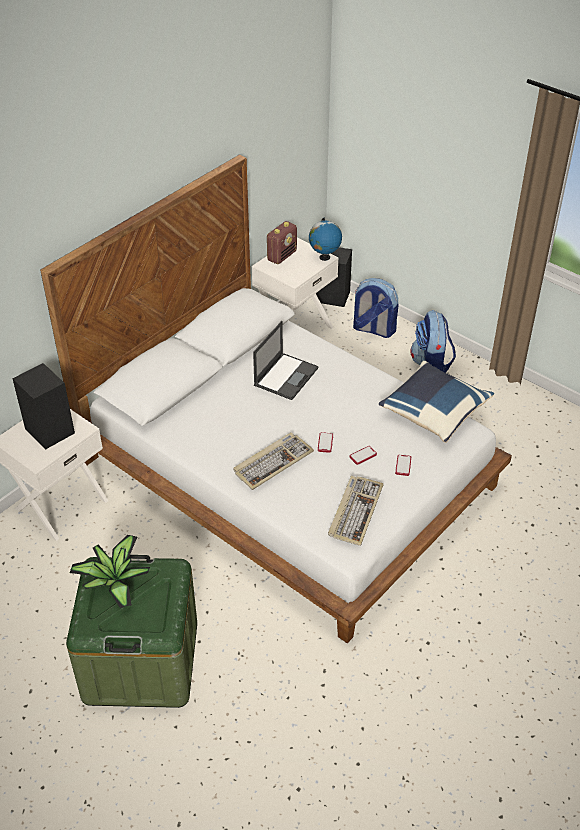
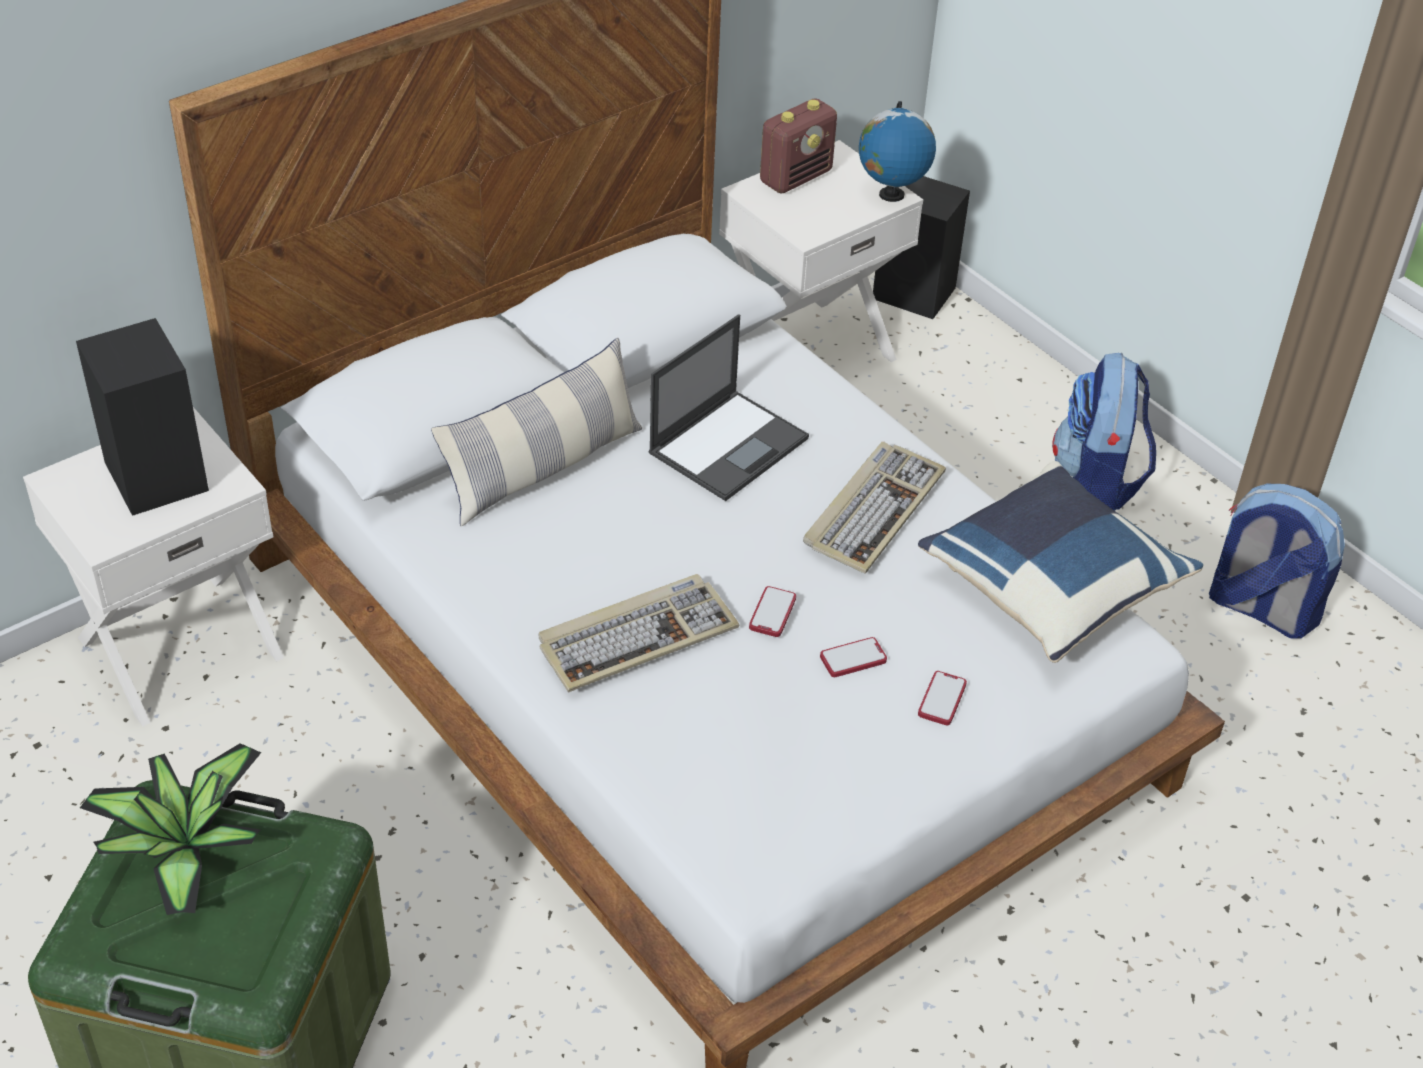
camera: 10 degrees right, 0 degrees up
keyboard [328,476,384,546] -> keyboard moved to [803,442,946,574]
backpack [353,278,398,338] -> backpack moved to [1209,483,1345,639]
none -> pillow [431,338,642,526]

